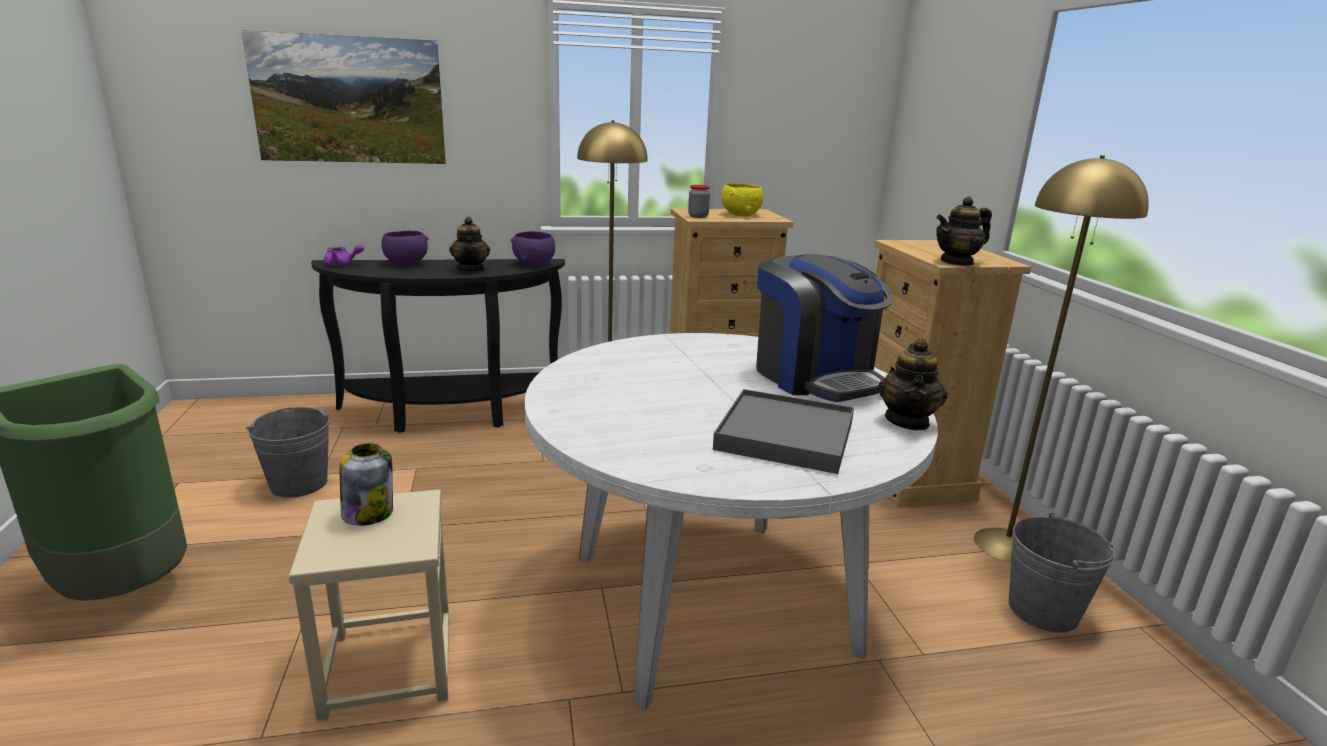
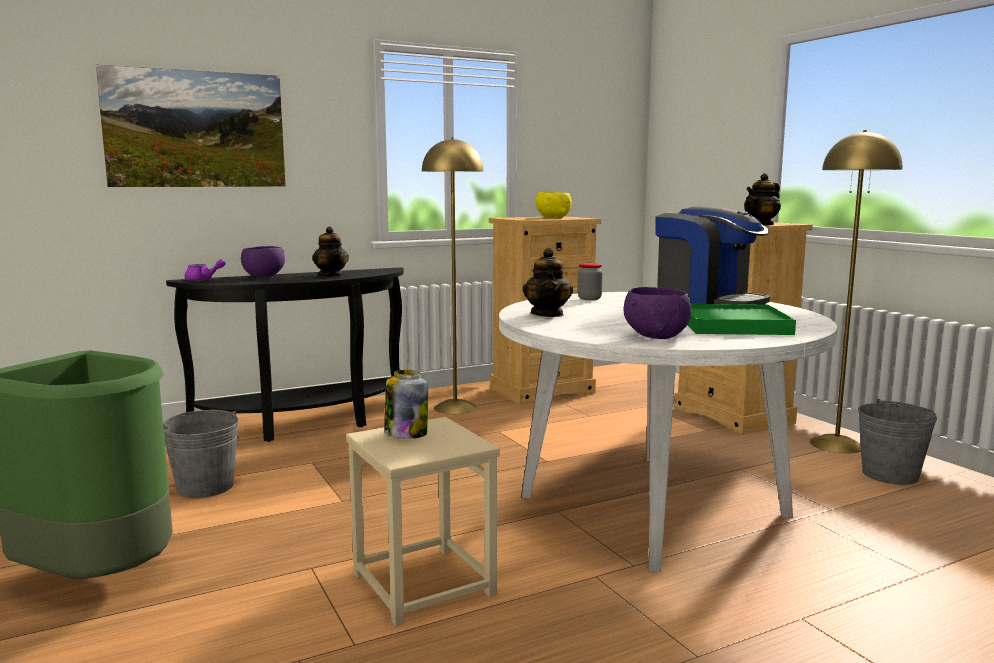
camera: 15 degrees left, 10 degrees down
purple bowl [511,231,555,267] -> purple bowl moved to [624,287,692,339]
jar [688,185,710,218] -> jar moved to [578,263,603,300]
grey tray [713,389,854,474] -> green tray [687,304,796,335]
teapot [878,338,948,430] -> teapot moved to [522,248,573,317]

